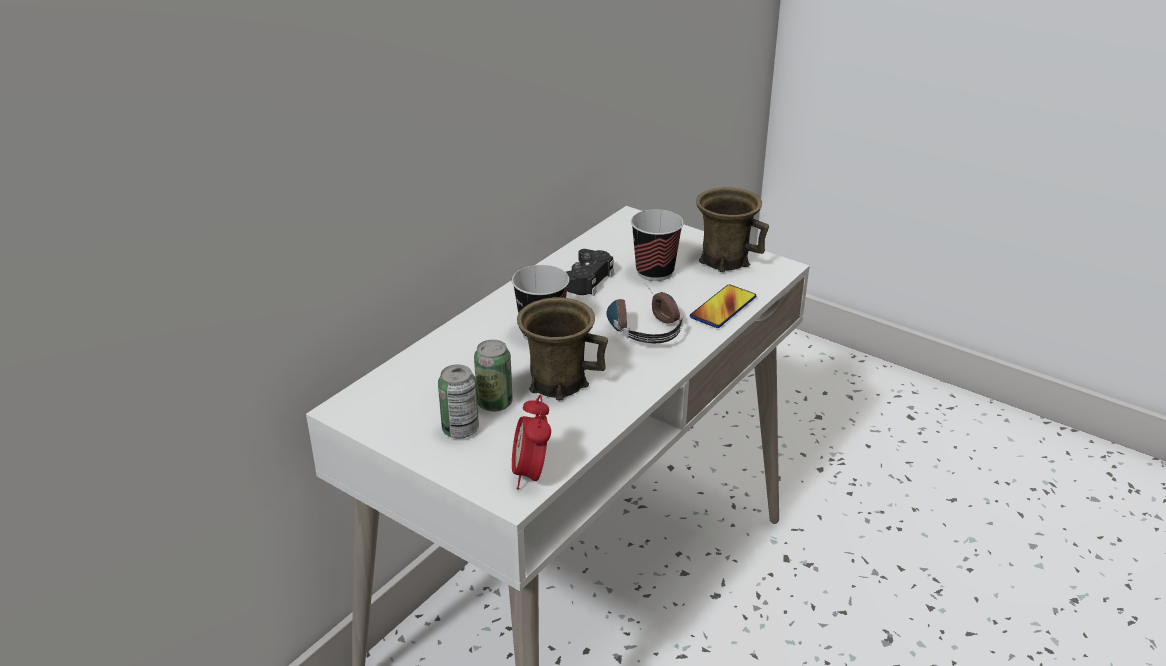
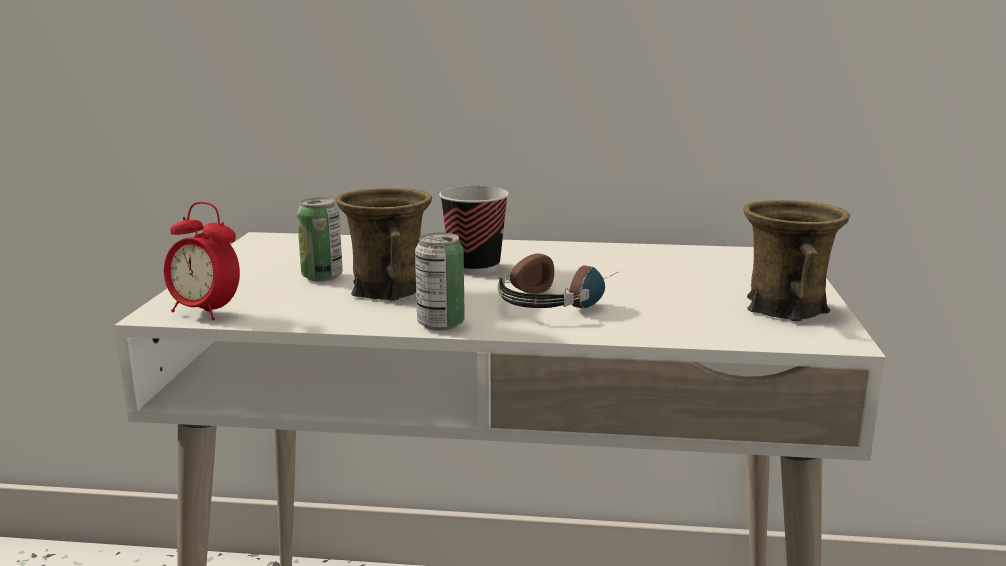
camera: 60 degrees right, 15 degrees down
can [438,364,479,439] -> can moved to [415,232,465,331]
alarm clock [512,395,551,490] -> alarm clock turned 120 degrees counterclockwise [164,202,240,321]
black game controller [566,249,614,296] -> none
cup [631,209,684,281] -> none
phone [690,285,756,328] -> none

